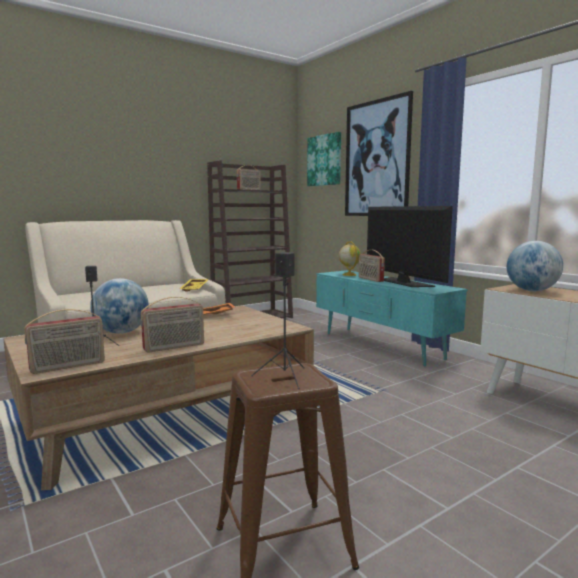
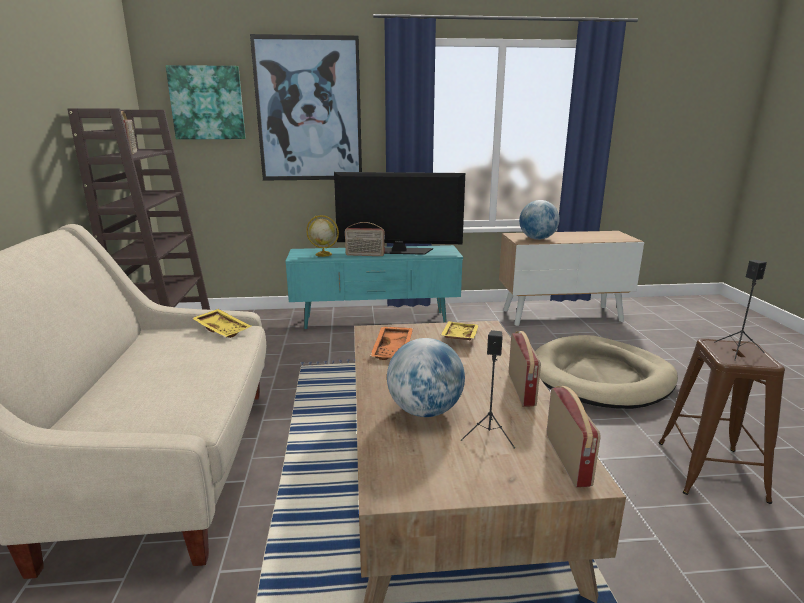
camera: 60 degrees left, 10 degrees up
none -> yellow tray [441,321,479,340]
none -> beige dog bed [535,335,678,409]

